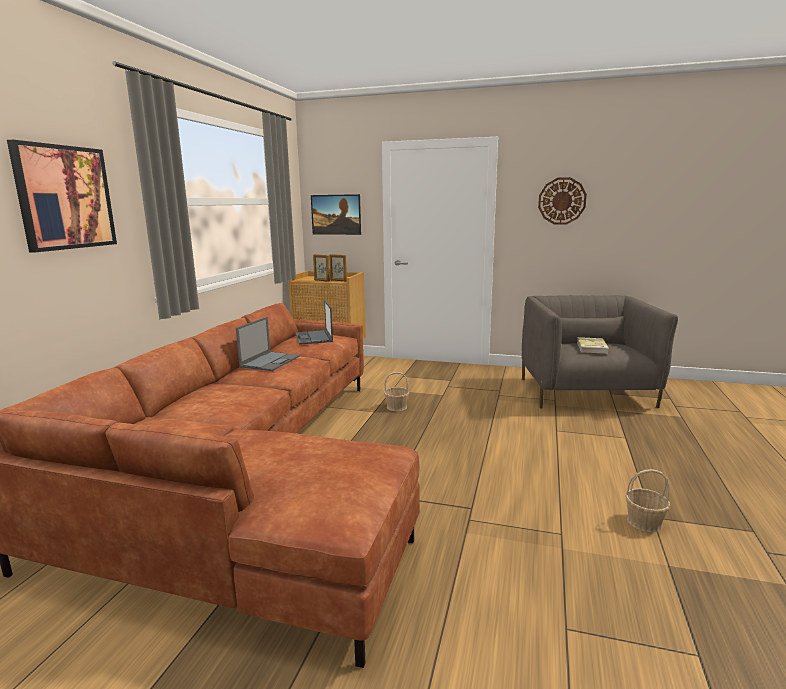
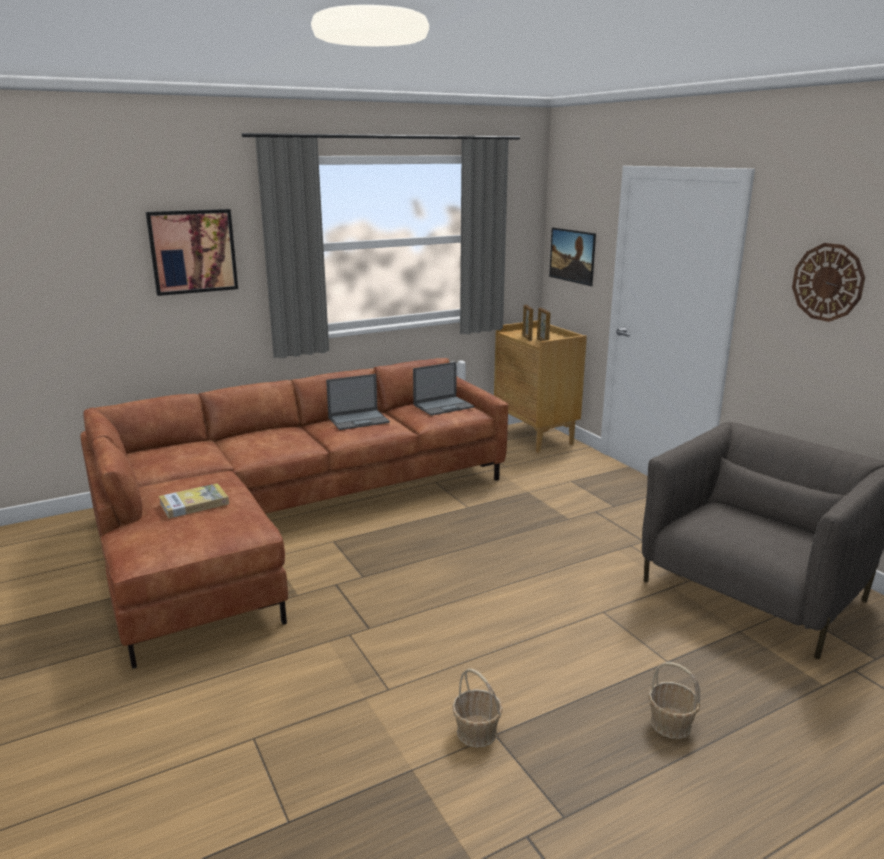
camera: 45 degrees right, 5 degrees up
laptop [296,300,333,345] -> laptop turned 150 degrees counterclockwise [413,362,475,416]
basket [384,372,409,411] -> basket moved to [649,662,701,739]
book [577,337,609,354] -> book moved to [159,483,229,518]

